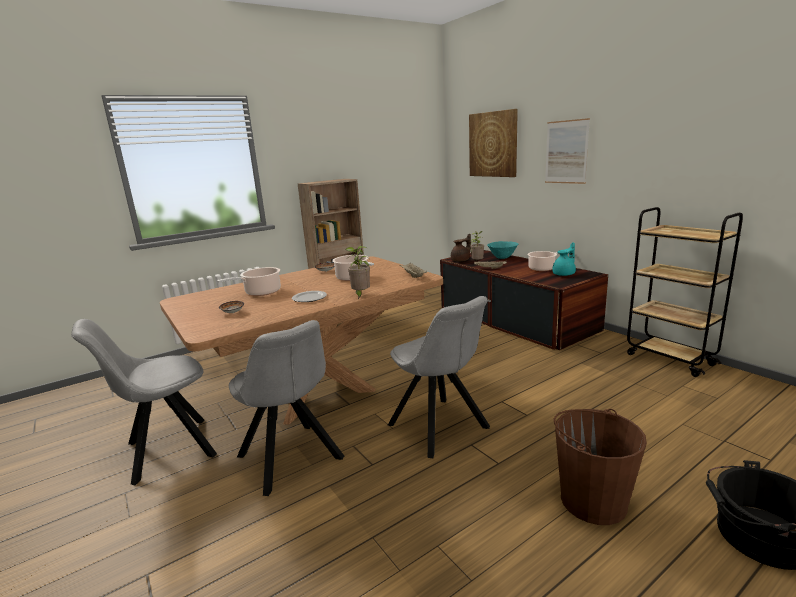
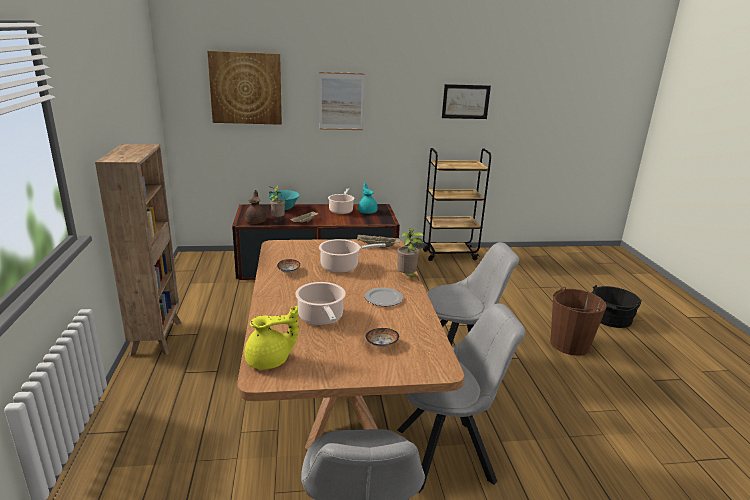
camera: 65 degrees left, 5 degrees up
none -> yellow teapot [245,306,299,369]
none -> picture [442,84,491,119]

